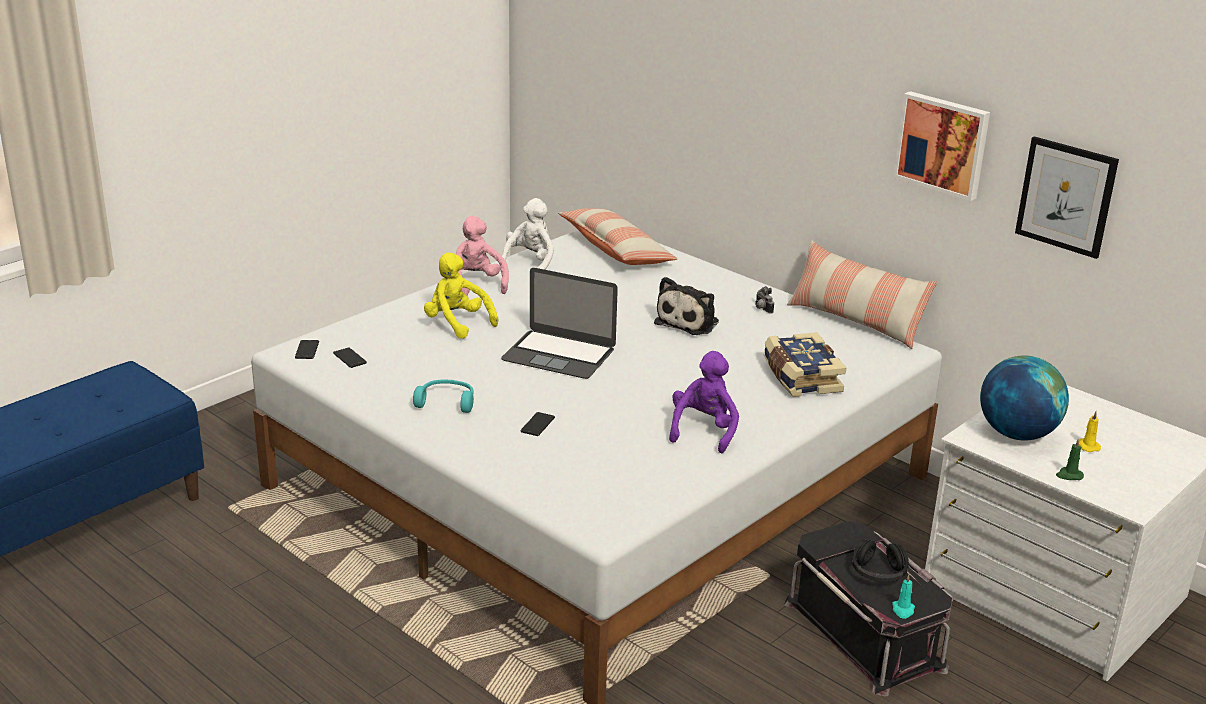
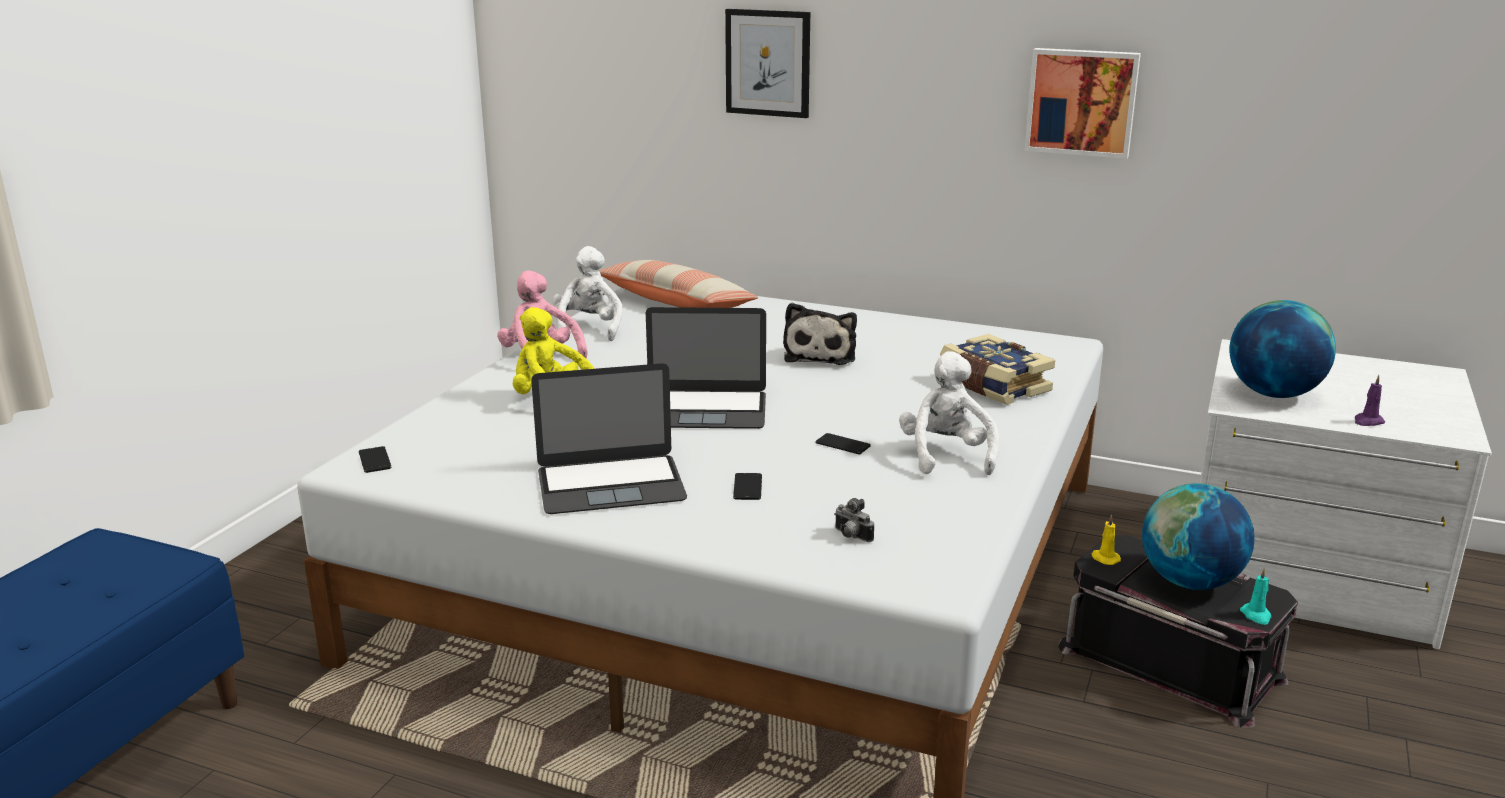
camera: 20 degrees left, 5 degrees down
phone [333,348,367,368] -> phone moved to [815,433,871,455]
turquoise headphones [413,380,474,413] -> laptop [531,363,687,514]
purple plush toy [669,351,739,453] -> white plush toy [899,351,999,475]
camera [755,286,774,313] -> camera moved to [834,498,874,542]
pillow [787,240,937,349] -> none
black headphones [852,540,909,582] -> globe [1142,483,1254,590]
picture [1015,136,1119,259] -> picture moved to [725,9,810,118]
green candle [1056,439,1084,480] -> purple candle [1355,375,1385,426]
yellow candle [1079,411,1101,452] -> yellow candle moved to [1092,514,1121,565]

